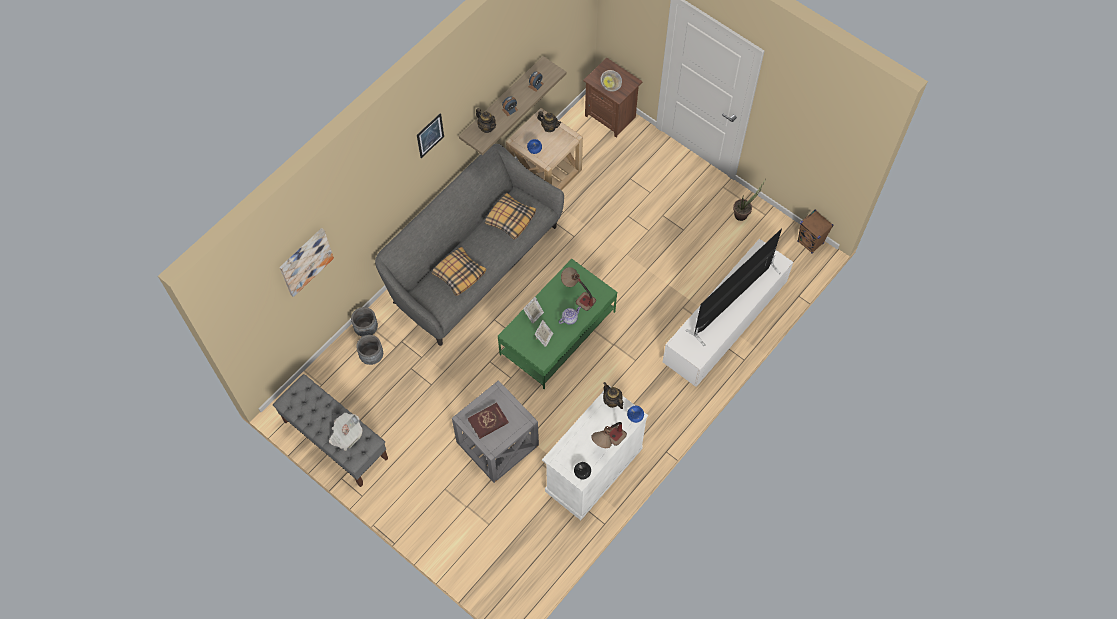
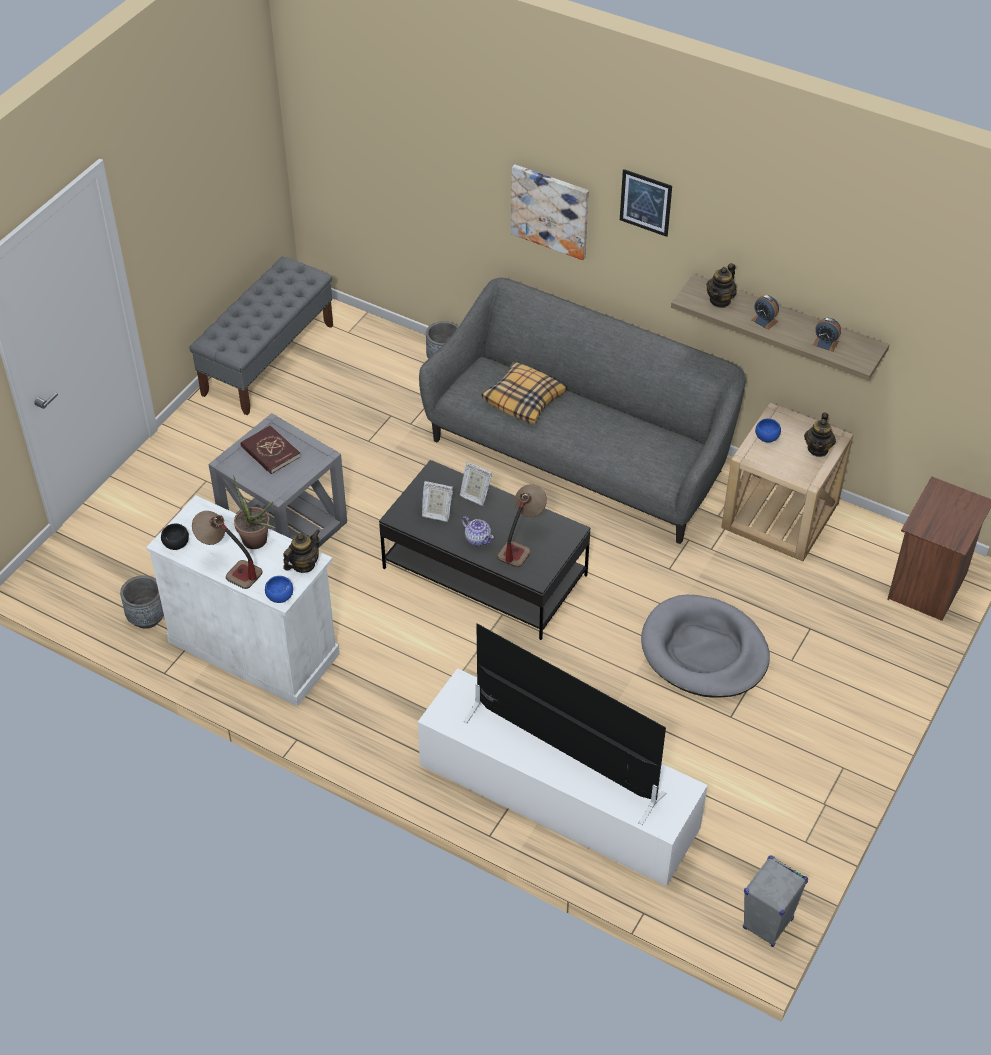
camera: 80 degrees right, 15 degrees down
picture [280,228,334,297] -> picture moved to [511,164,589,260]
newspaper [329,413,362,451] -> none
grey planter [356,335,383,365] -> grey planter moved to [120,575,164,629]
pillow [485,193,536,240] -> none
green coffee table [498,259,617,389] -> black coffee table [379,460,591,640]
bowl [600,70,622,92] -> none
potted plant [733,179,766,221] -> potted plant moved to [233,475,275,549]
brown speaker [797,210,834,254] -> grey speaker [743,856,808,947]
none -> grey dog bed [641,595,770,698]

